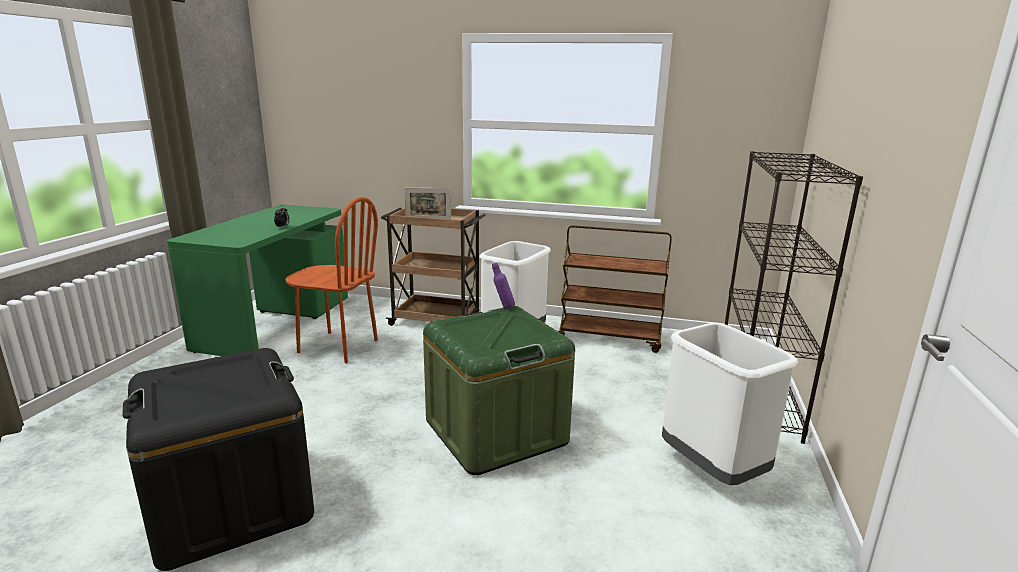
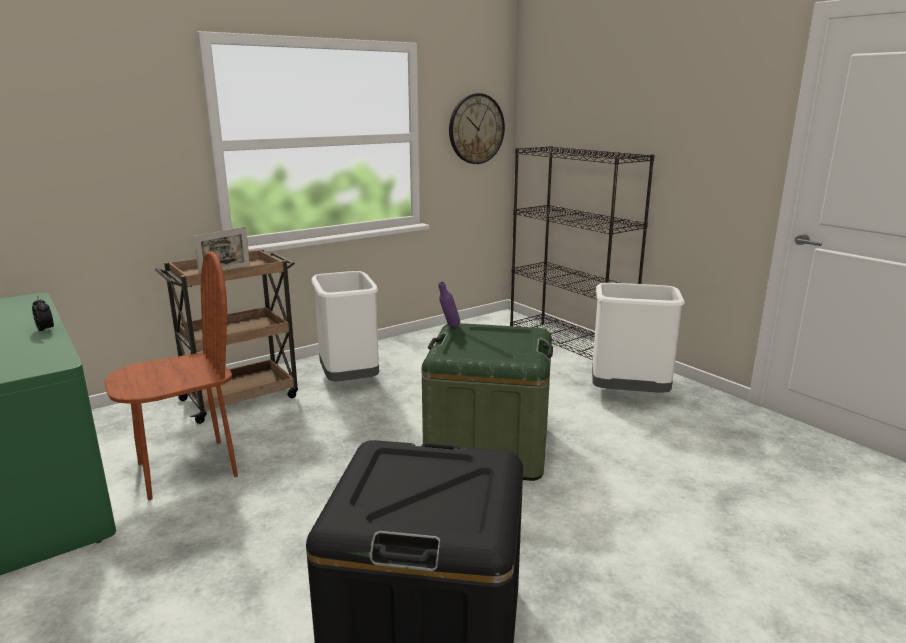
camera: 50 degrees left, 0 degrees up
brown cart [558,225,672,353] -> none
none -> wall clock [449,93,505,164]

